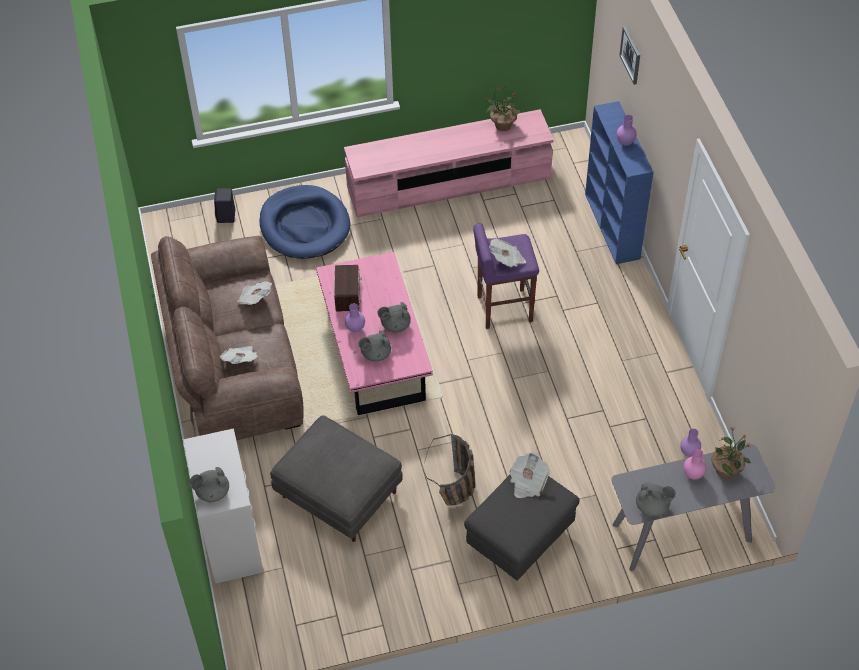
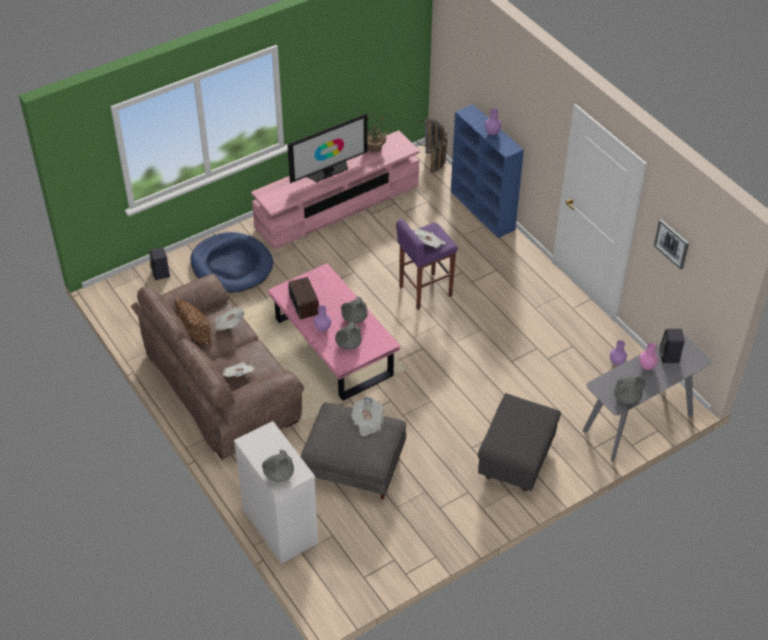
camera: 20 degrees left, 5 degrees down
basket [424,434,475,506] -> basket moved to [414,119,448,173]
newspaper [510,453,550,498] -> newspaper moved to [351,396,385,436]
picture [619,26,640,85] -> picture moved to [654,219,689,270]
potted plant [712,427,751,479] -> black speaker [660,329,685,363]
none -> brown pillow [174,297,212,348]
none -> television [287,113,368,183]

